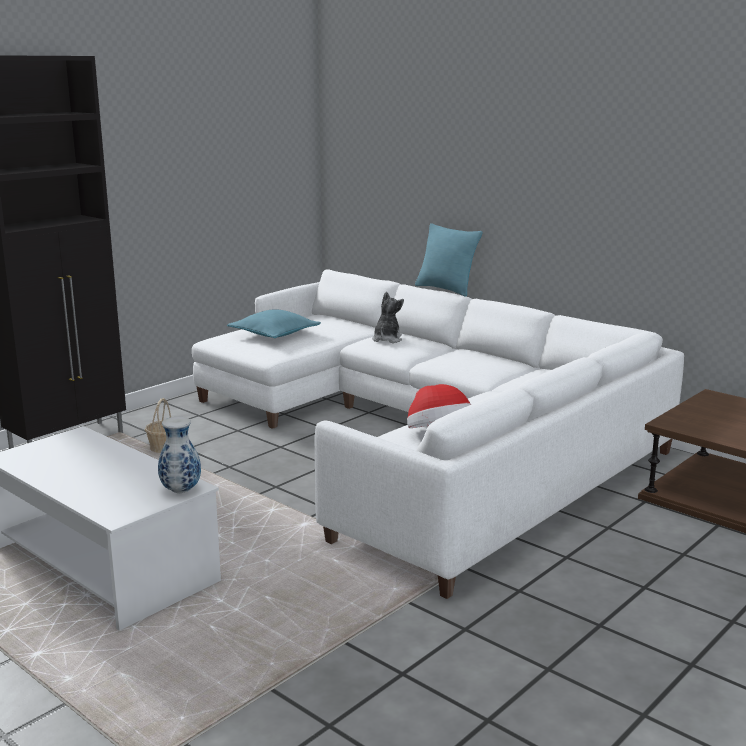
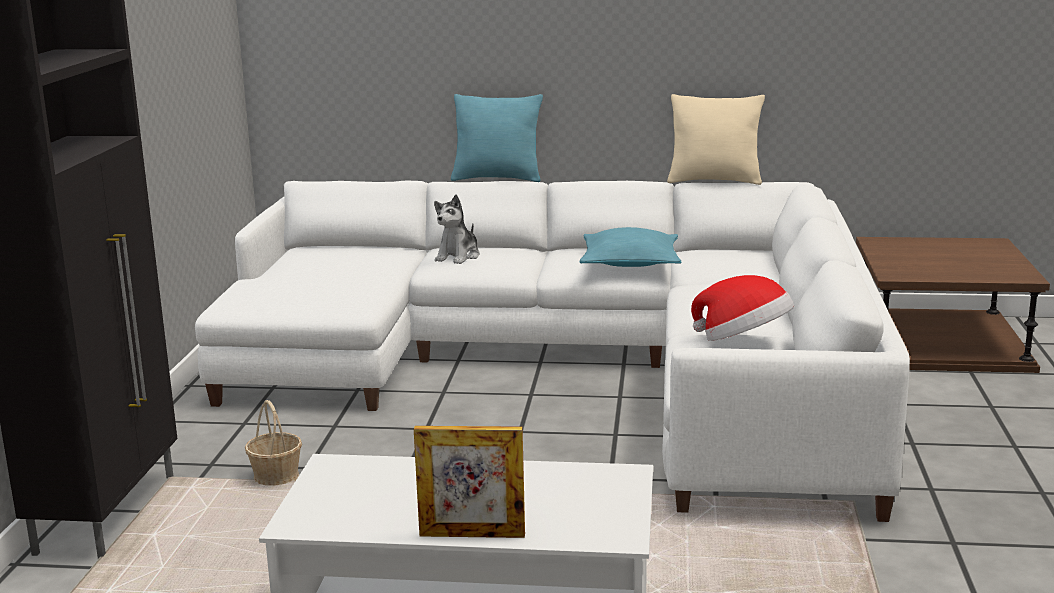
camera: 35 degrees left, 0 degrees up
vase [158,417,201,493] -> none
turquoise pillow [227,310,321,338] -> turquoise pillow moved to [579,227,682,267]
plush toy [372,292,404,343] -> plush toy turned 135 degrees counterclockwise [434,195,480,264]
none -> picture frame [414,426,525,538]
none -> beige pillow [667,94,765,185]

